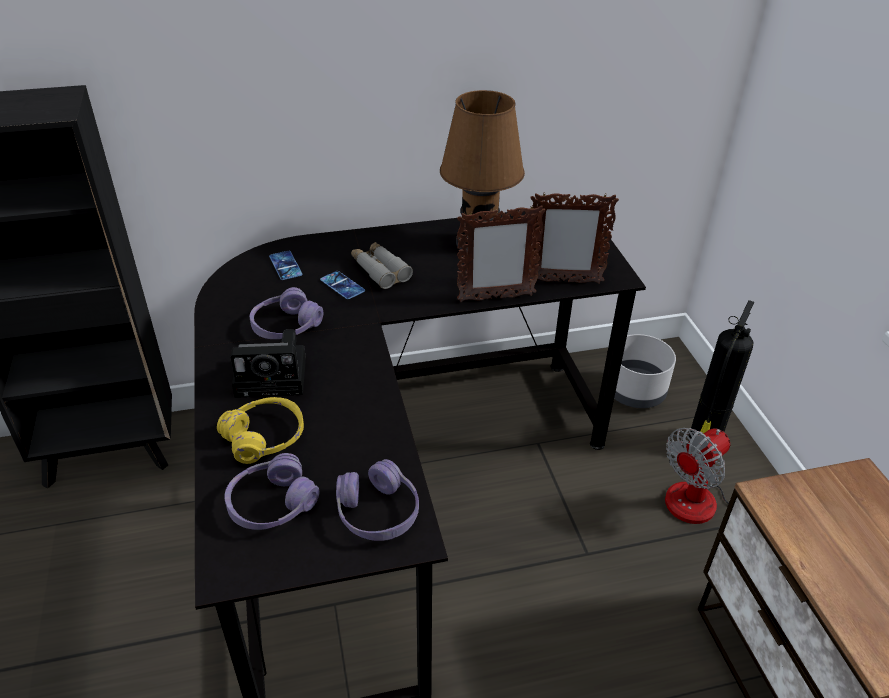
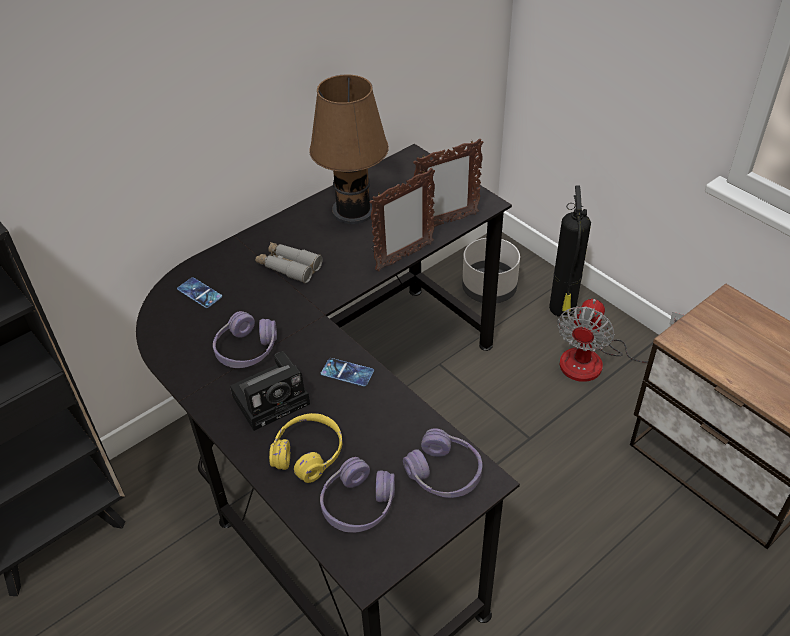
camera: 25 degrees left, 5 degrees up
phone [320,271,365,299] -> phone moved to [321,358,374,387]

